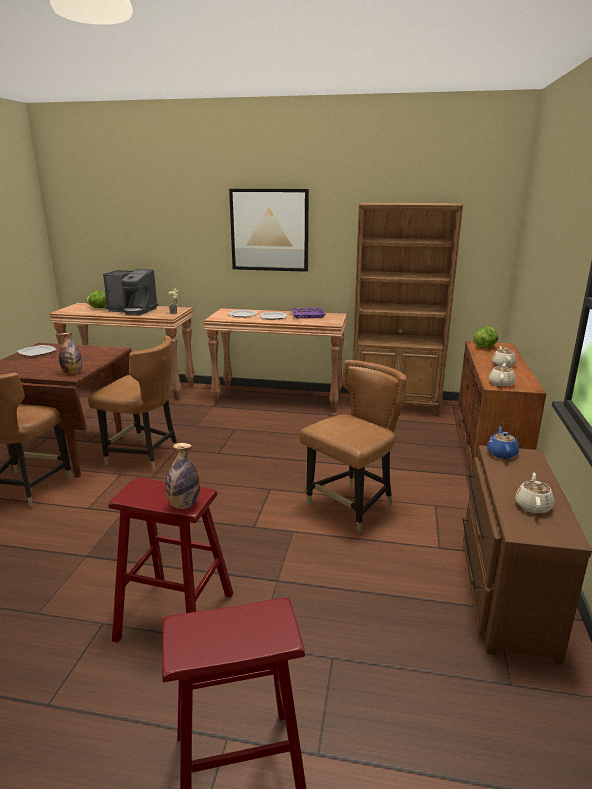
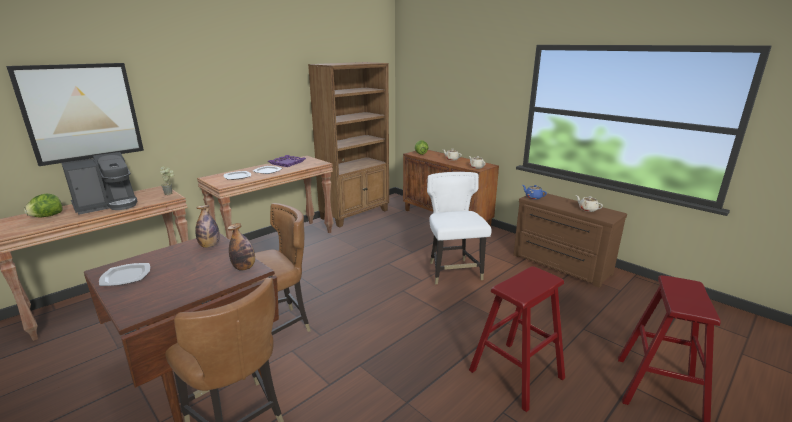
camera: 55 degrees left, 0 degrees up
bottle [165,443,200,509] -> bottle moved to [195,205,220,248]
picture [229,189,309,272] -> picture moved to [6,63,144,166]
brown chair [300,360,407,533] -> white chair [427,172,492,284]

